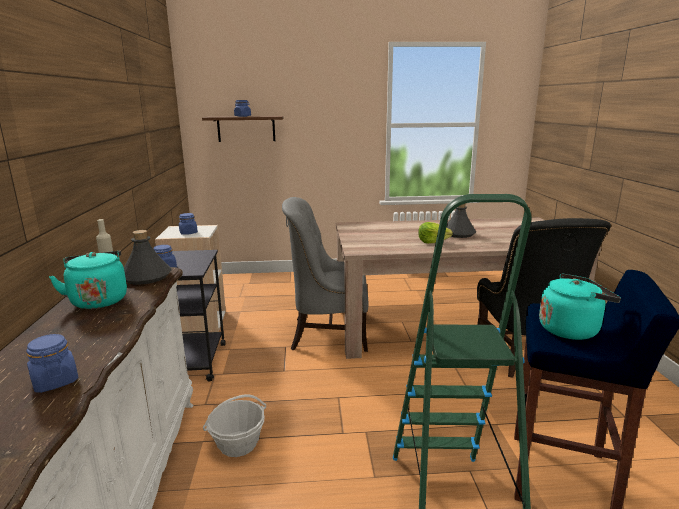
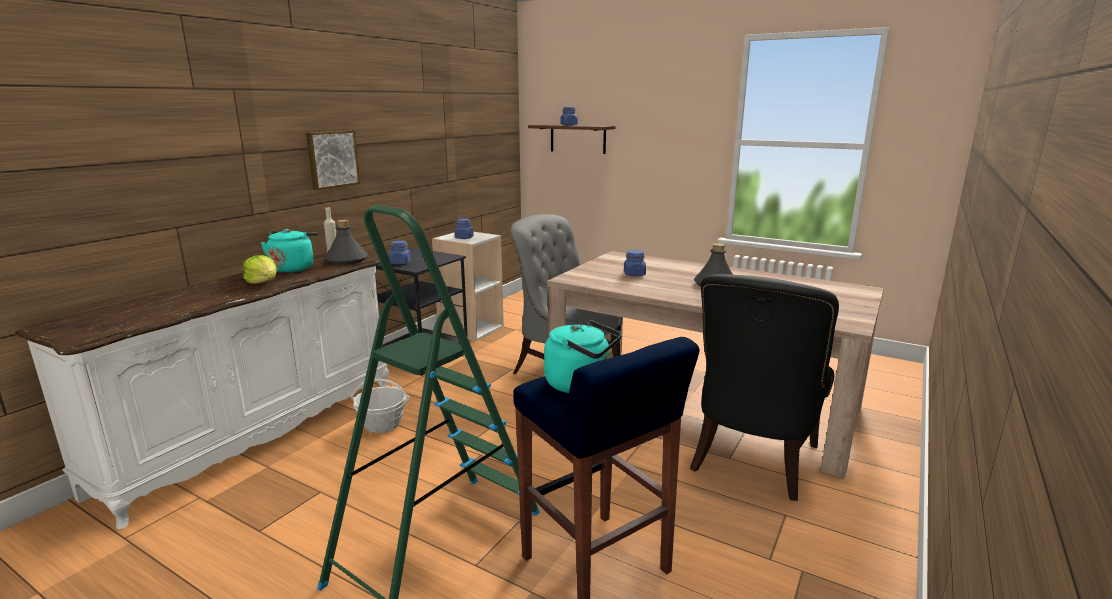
camera: 35 degrees right, 0 degrees up
blue jar [26,334,78,393] -> blue jar moved to [624,250,646,276]
lettuce [418,222,453,243] -> lettuce moved to [243,255,277,284]
none -> picture [306,130,360,190]

